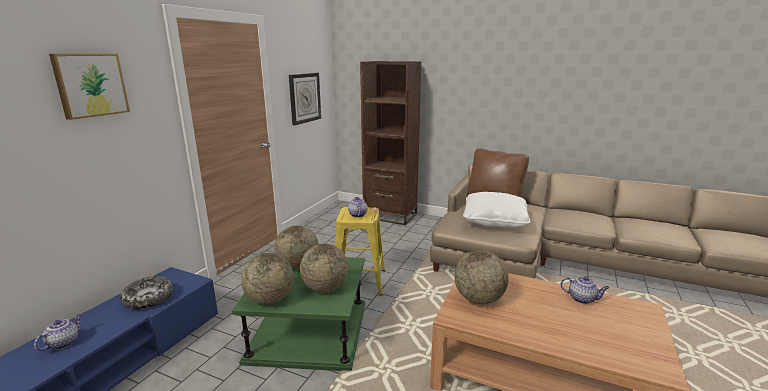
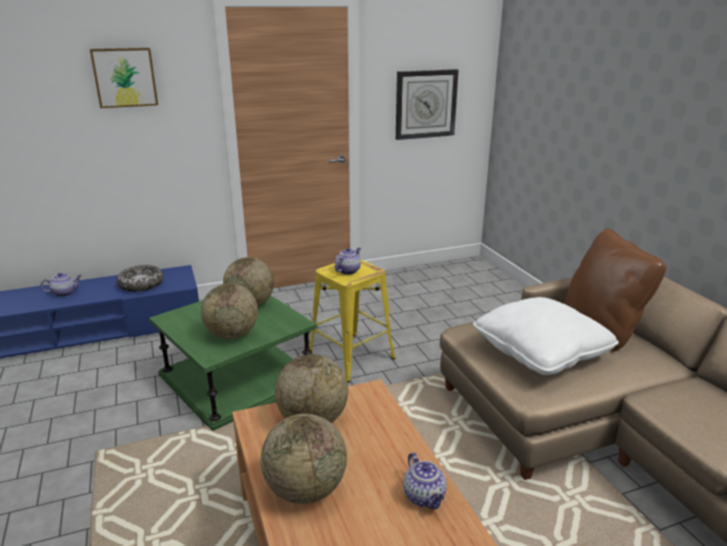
camera: 45 degrees right, 5 degrees up
globe [241,253,294,305] -> globe moved to [261,414,347,504]
brown bookcase [360,61,422,225] -> none

